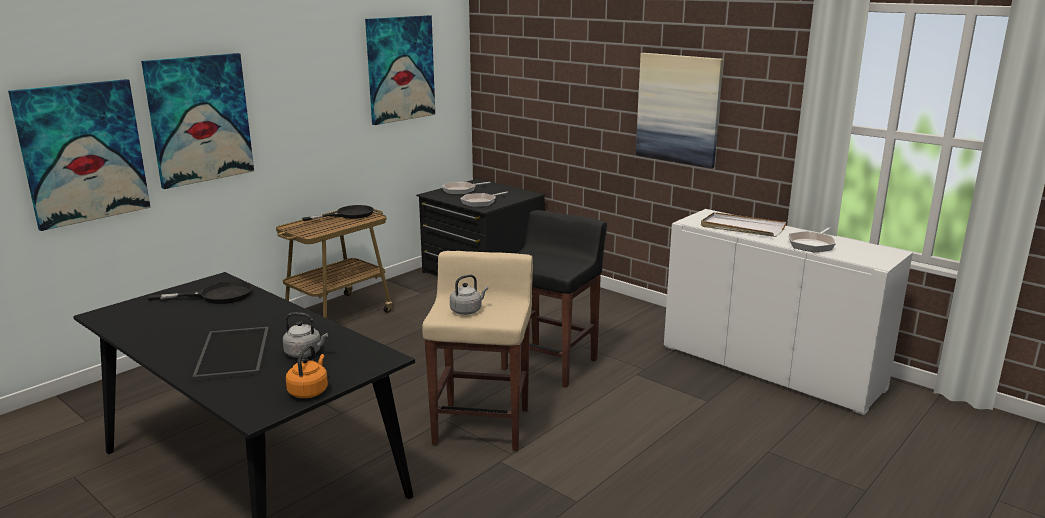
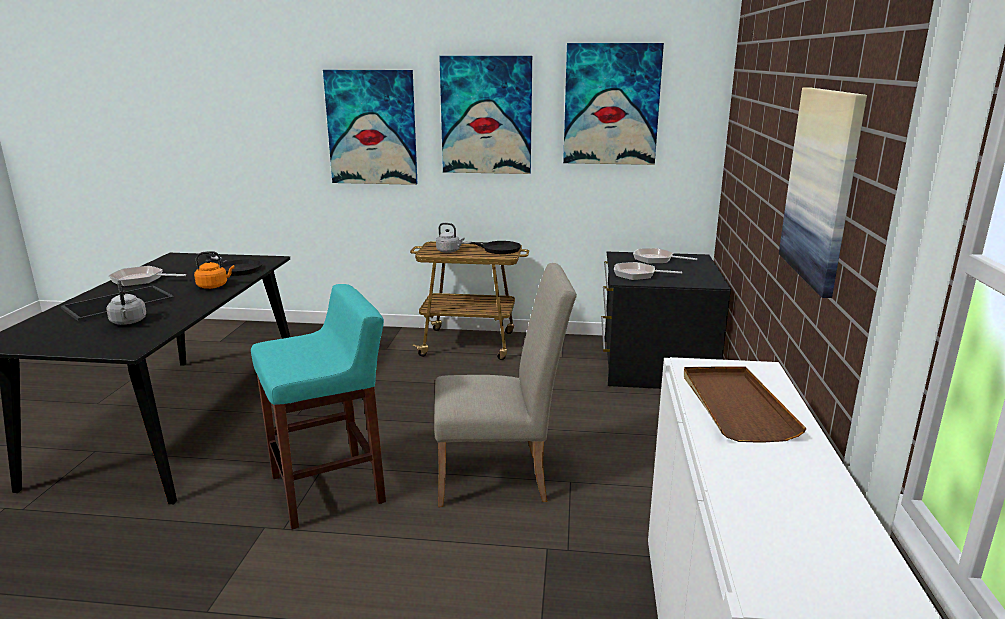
camera: 55 degrees right, 0 degrees up
picture [8,79,151,231] -> picture moved to [439,56,532,174]
orange kettle [286,345,328,398] -> orange kettle moved to [194,251,235,289]
beige stool [422,251,533,450] -> turquoise stool [251,284,386,529]
grey kettle [450,274,488,315] -> grey kettle moved to [436,223,465,253]
black stool [501,210,607,388] -> beige chair [434,263,577,507]
white tray [701,212,786,237] -> brown tray [684,366,807,443]
frying pan [788,227,836,252] -> frying pan moved to [108,266,186,286]

